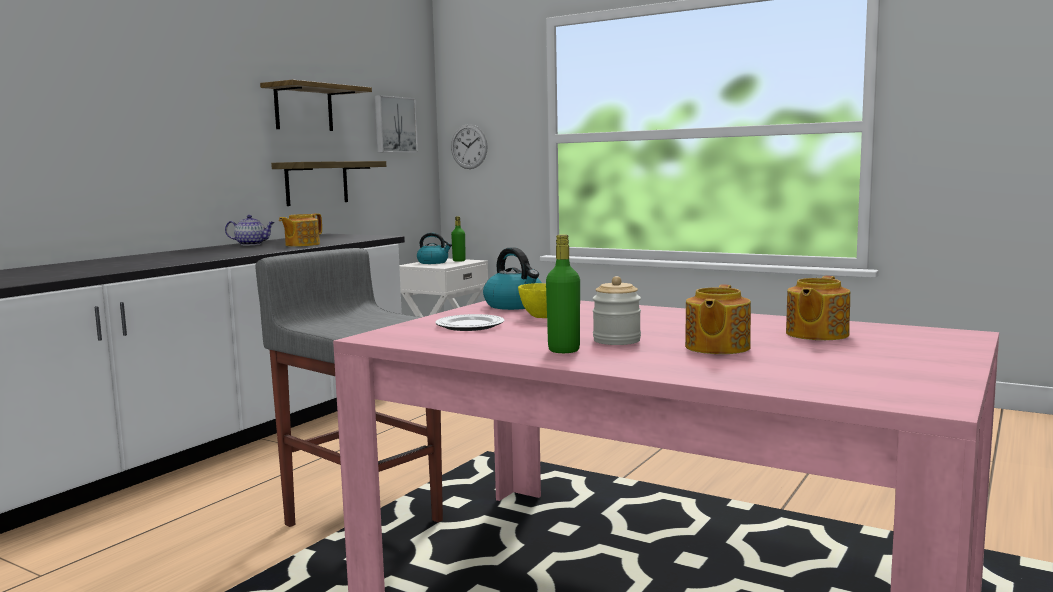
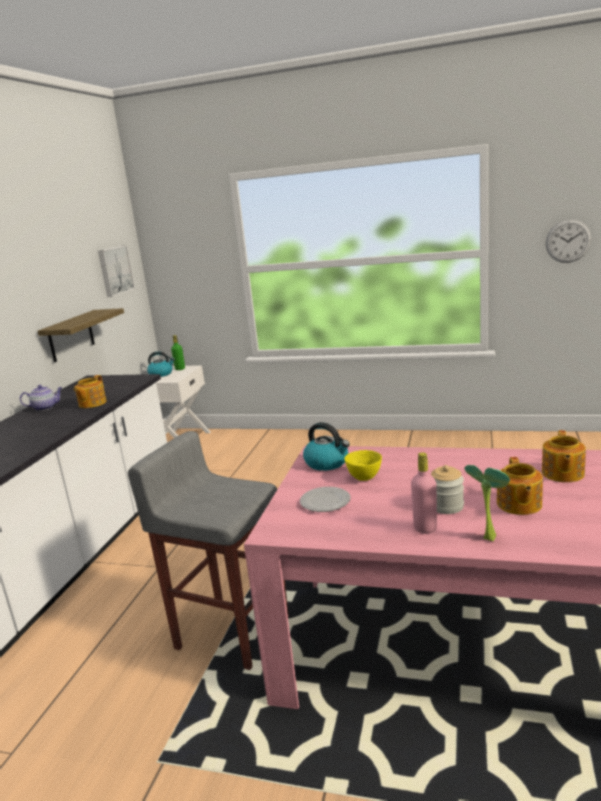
camera: 15 degrees left, 10 degrees up
shelf [260,80,372,131] -> none
wall clock [451,124,488,169] -> wall clock moved to [546,219,592,263]
green bottle [546,234,580,353] -> pink bottle [411,452,437,534]
none -> potted plant [465,465,510,541]

